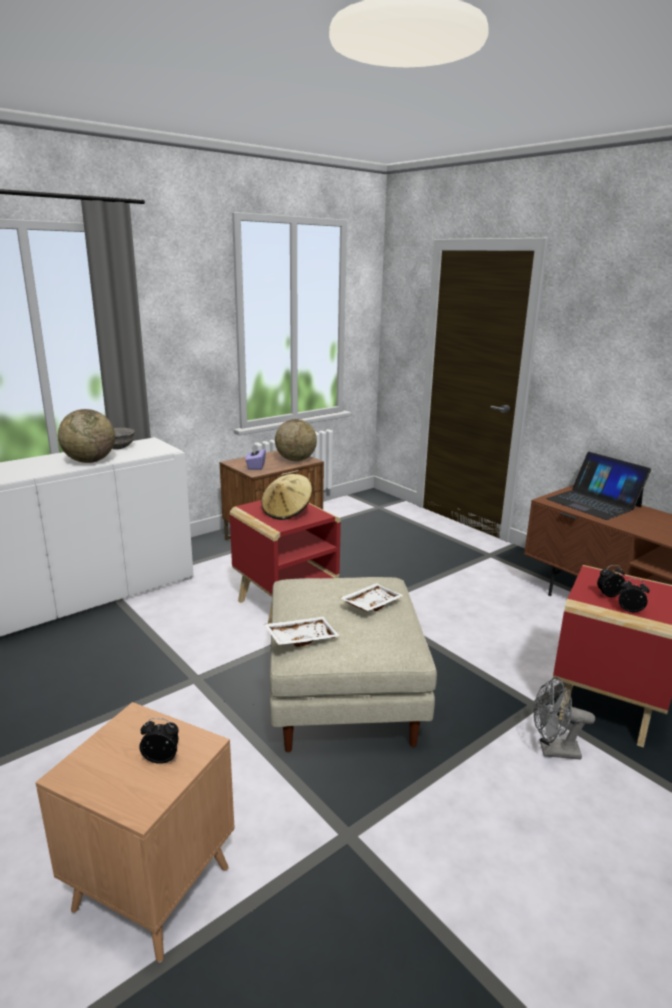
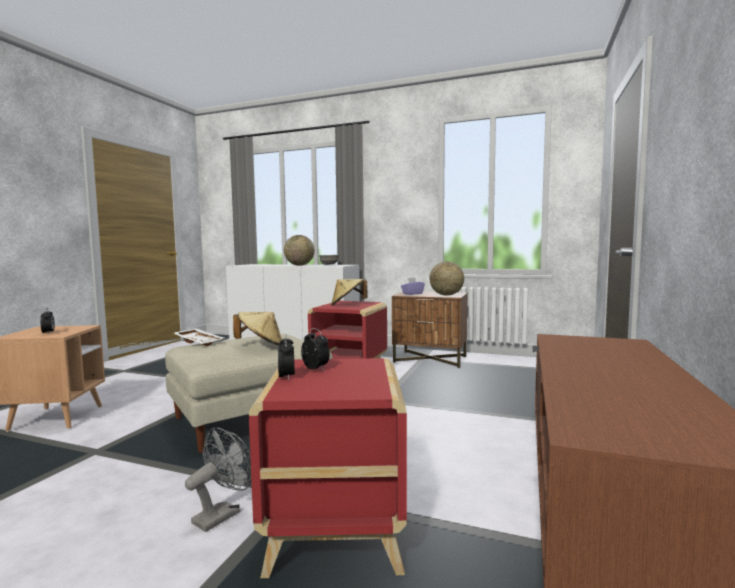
camera: 60 degrees right, 15 degrees down
white tray [340,583,404,611] -> beige hat [233,312,282,345]
grey fan [534,677,595,760] -> grey fan turned 60 degrees clockwise [185,427,251,532]
laptop [546,452,651,520] -> none

